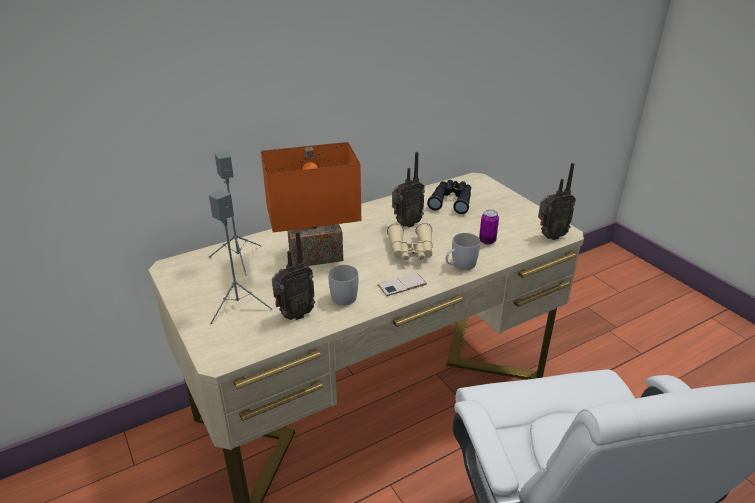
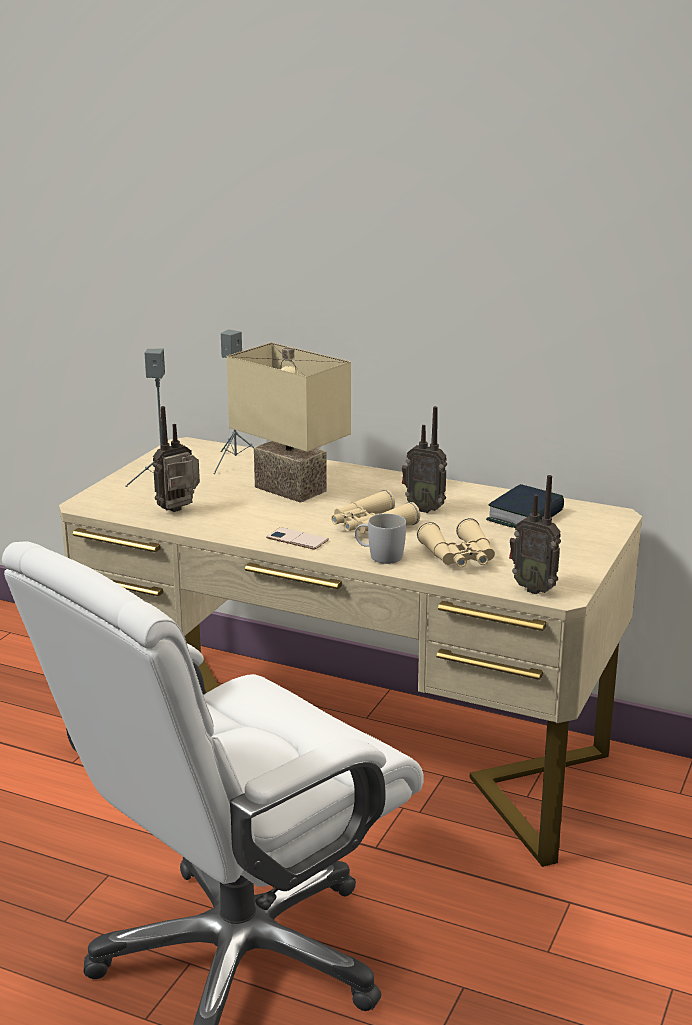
camera: 55 degrees right, 10 degrees down
orange table lamp [261,142,361,266] -> beige table lamp [226,342,351,503]
radio [272,231,315,320] -> radio turned 120 degrees clockwise [153,406,200,512]
white mug [328,265,358,305] -> none
black binoculars [427,180,471,214] -> book [486,484,564,528]
can [479,210,499,245] -> beige binoculars [417,518,495,567]

